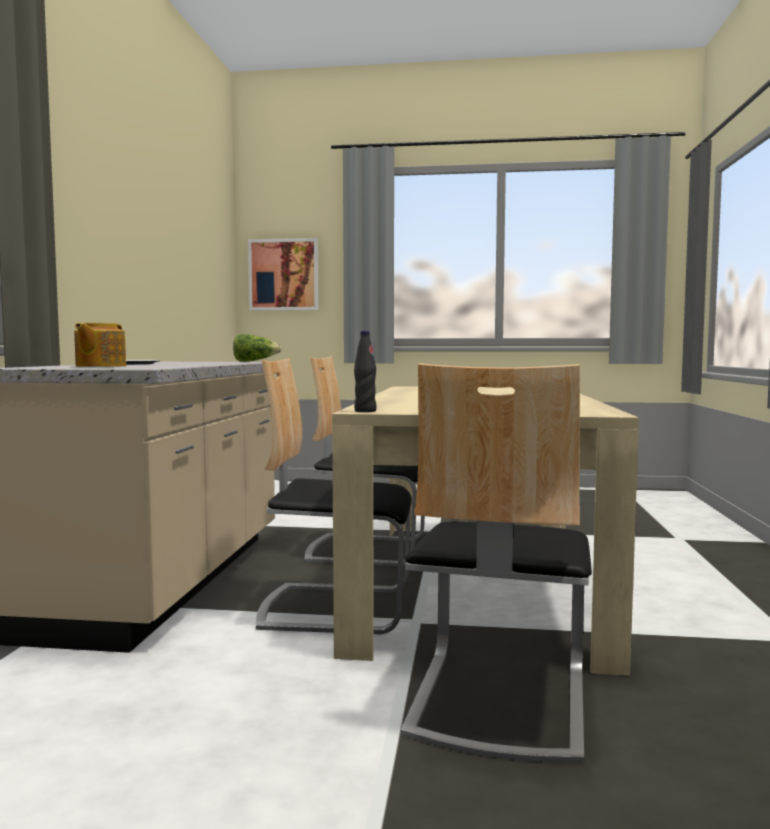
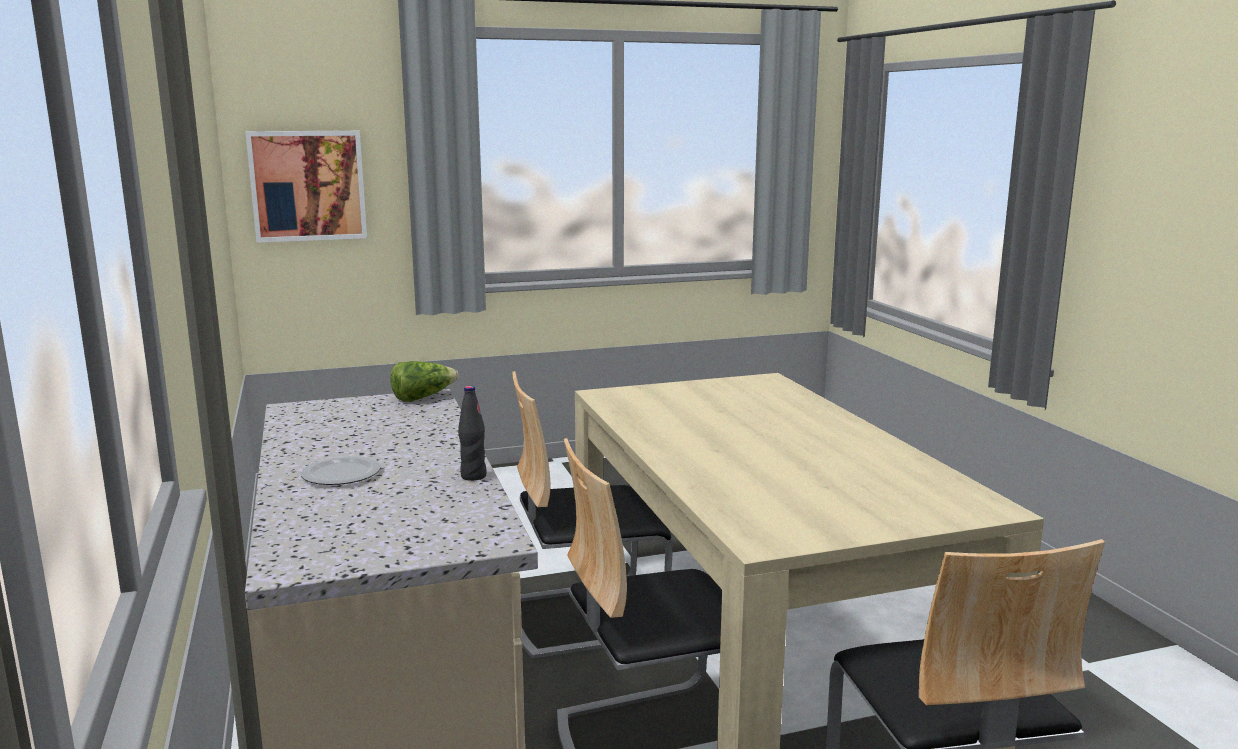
camera: 25 degrees left, 10 degrees up
teapot [74,323,126,367] -> none
black bottle [354,331,376,412] -> black bottle moved to [458,386,487,481]

